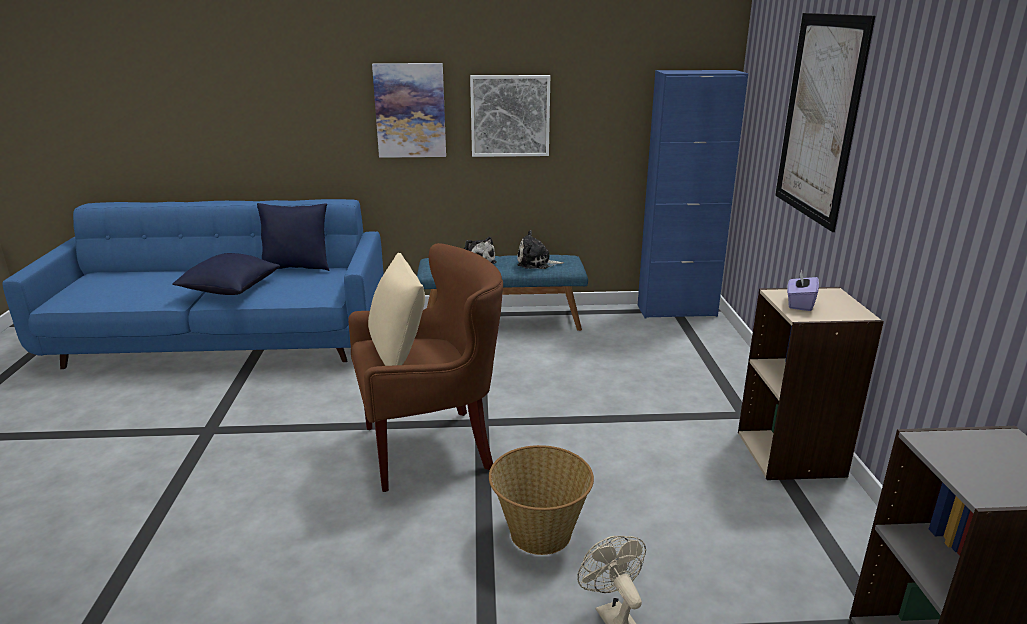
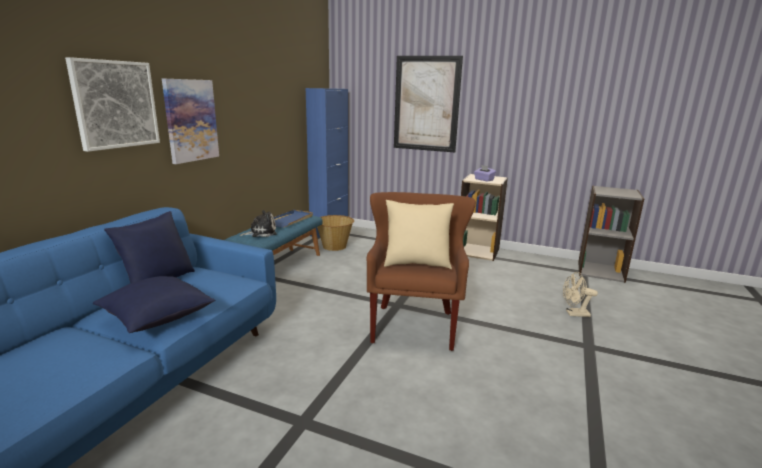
camera: 65 degrees left, 5 degrees down
picture [470,75,550,157] -> picture moved to [65,57,160,152]
basket [489,445,594,555] -> basket moved to [317,215,354,251]
plush toy [517,230,564,269] -> blue tray [274,210,313,228]

